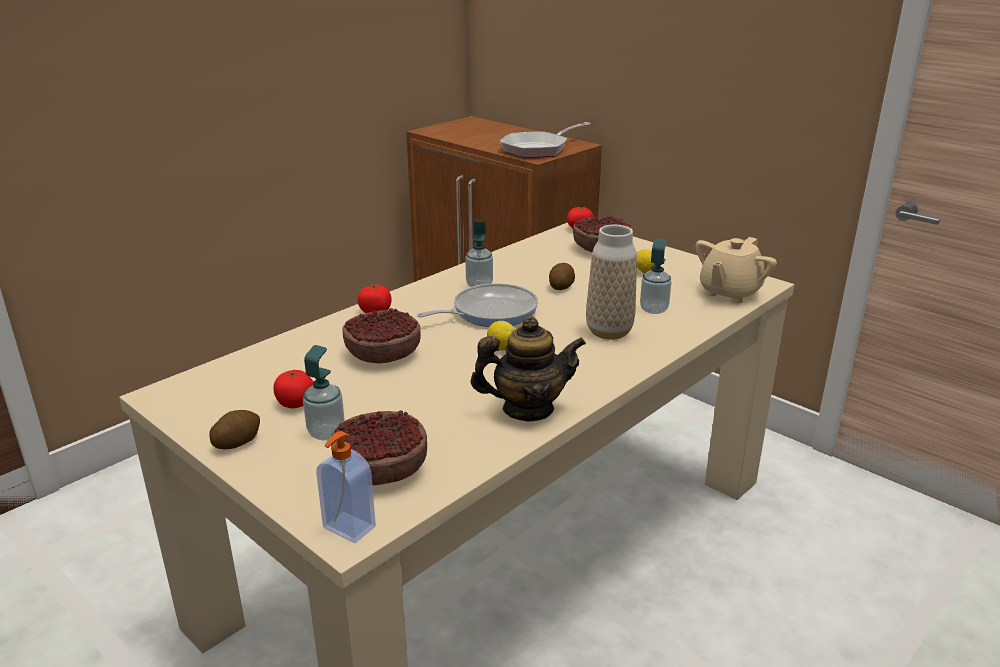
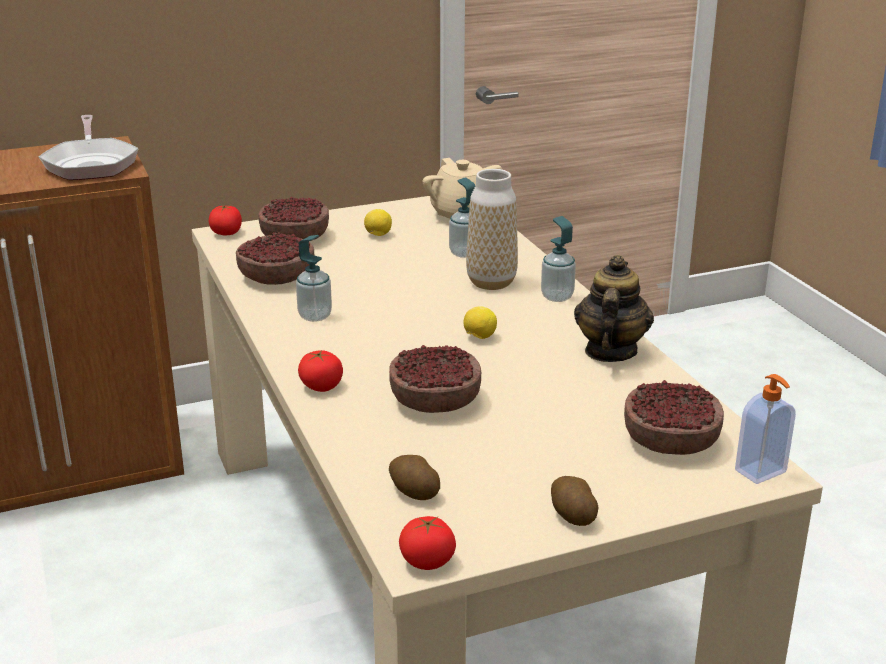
camera: 65 degrees left, 0 degrees up
tomato [273,370,313,408] -> tomato moved to [399,516,456,570]
soap dispenser [303,345,345,440] -> soap dispenser moved to [541,216,576,302]
frying pan [417,283,538,327] -> none
potato [549,263,575,290] -> potato moved to [389,455,440,500]
none -> bowl [236,232,314,285]

